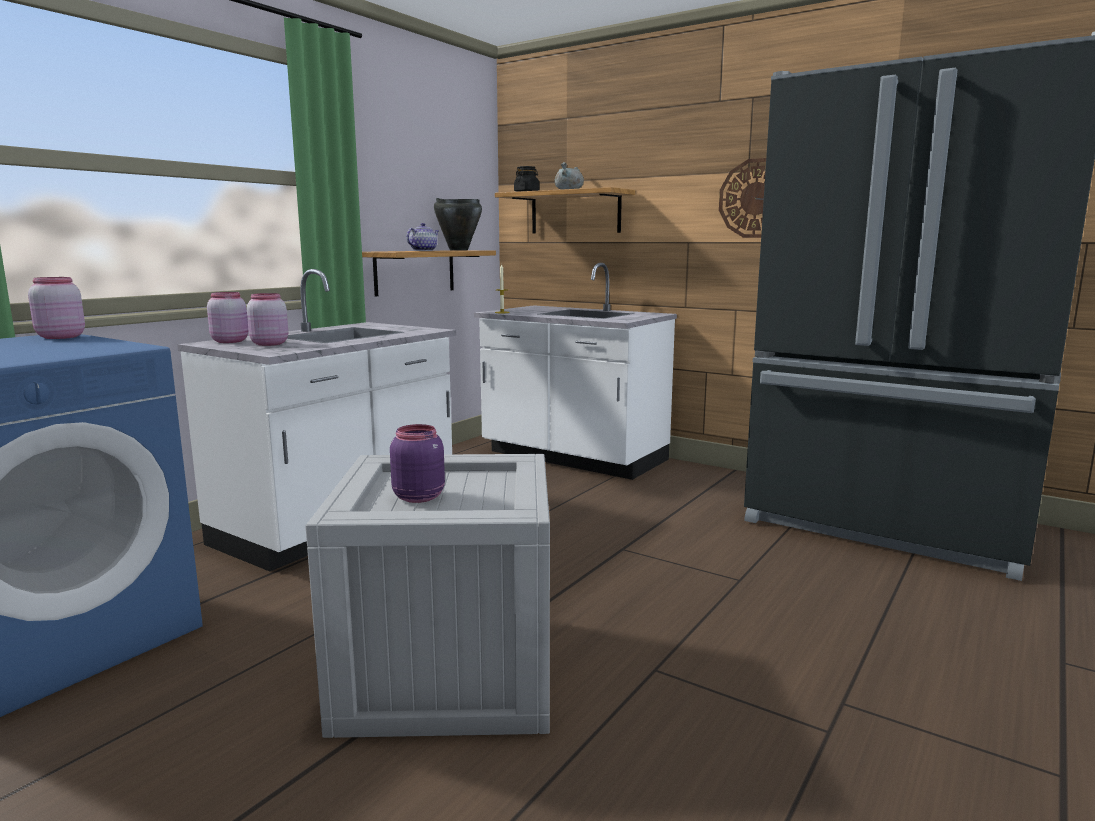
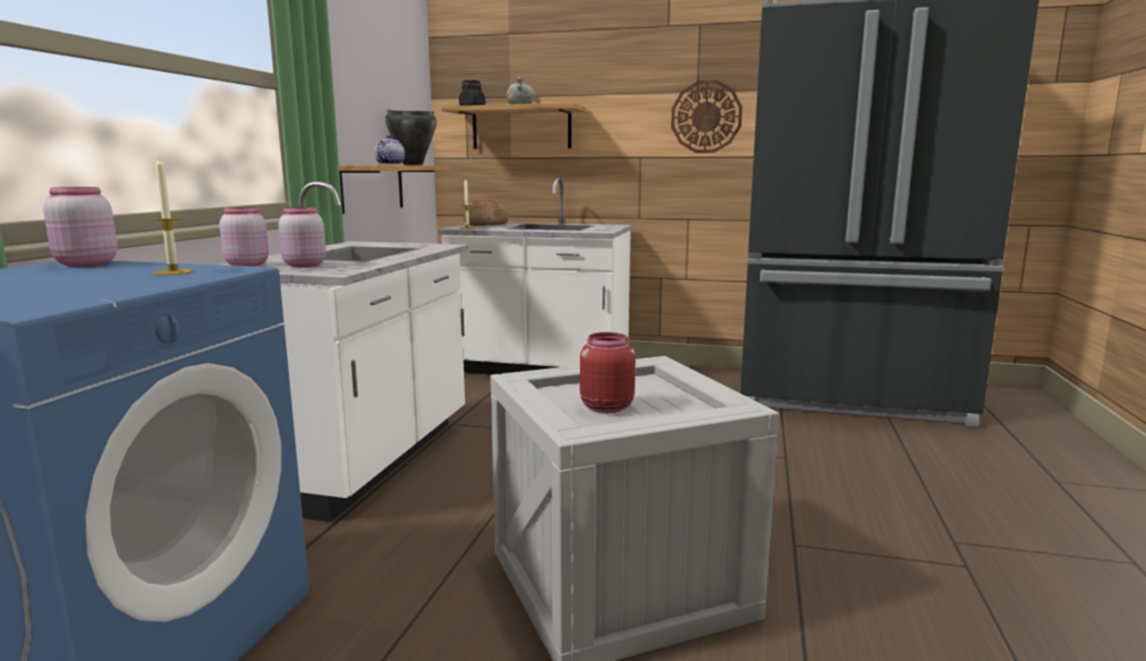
camera: 20 degrees left, 0 degrees up
purple jar [390,424,445,503] -> red jar [580,332,635,413]
none -> candle [149,155,193,275]
none -> bread [464,200,509,226]

